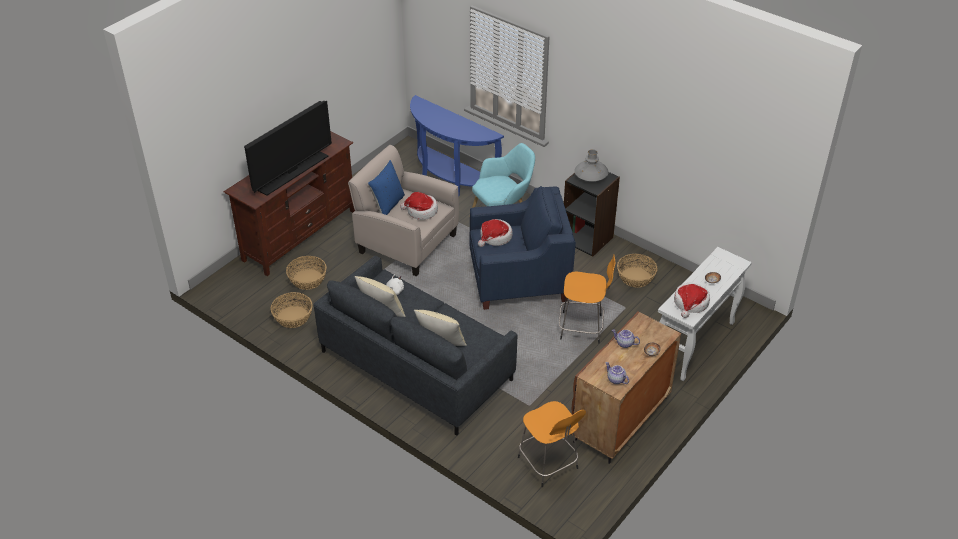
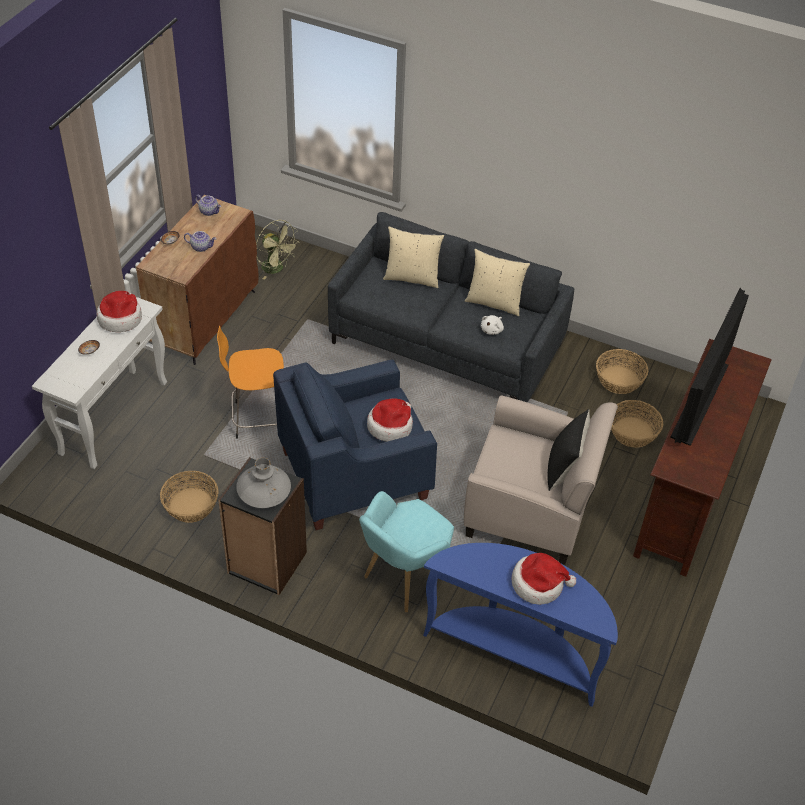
camera: 165 degrees right, 5 degrees up
blue pillow [368,160,405,215] -> black pillow [547,409,590,491]
hat [400,192,438,220] -> hat moved to [512,553,576,605]
orange stool [518,401,586,487] -> green fan [256,220,300,280]

